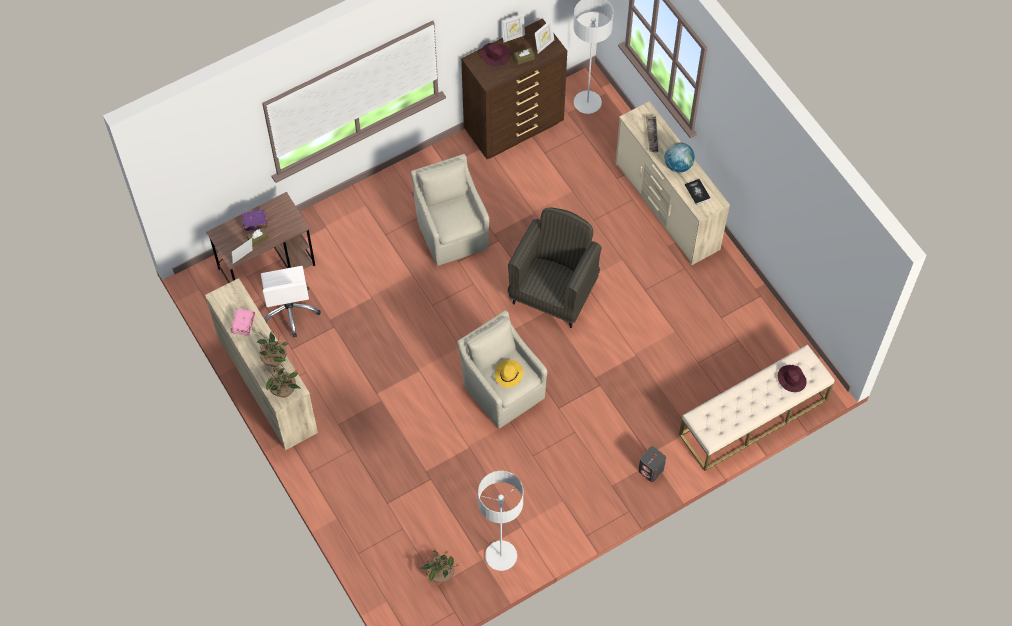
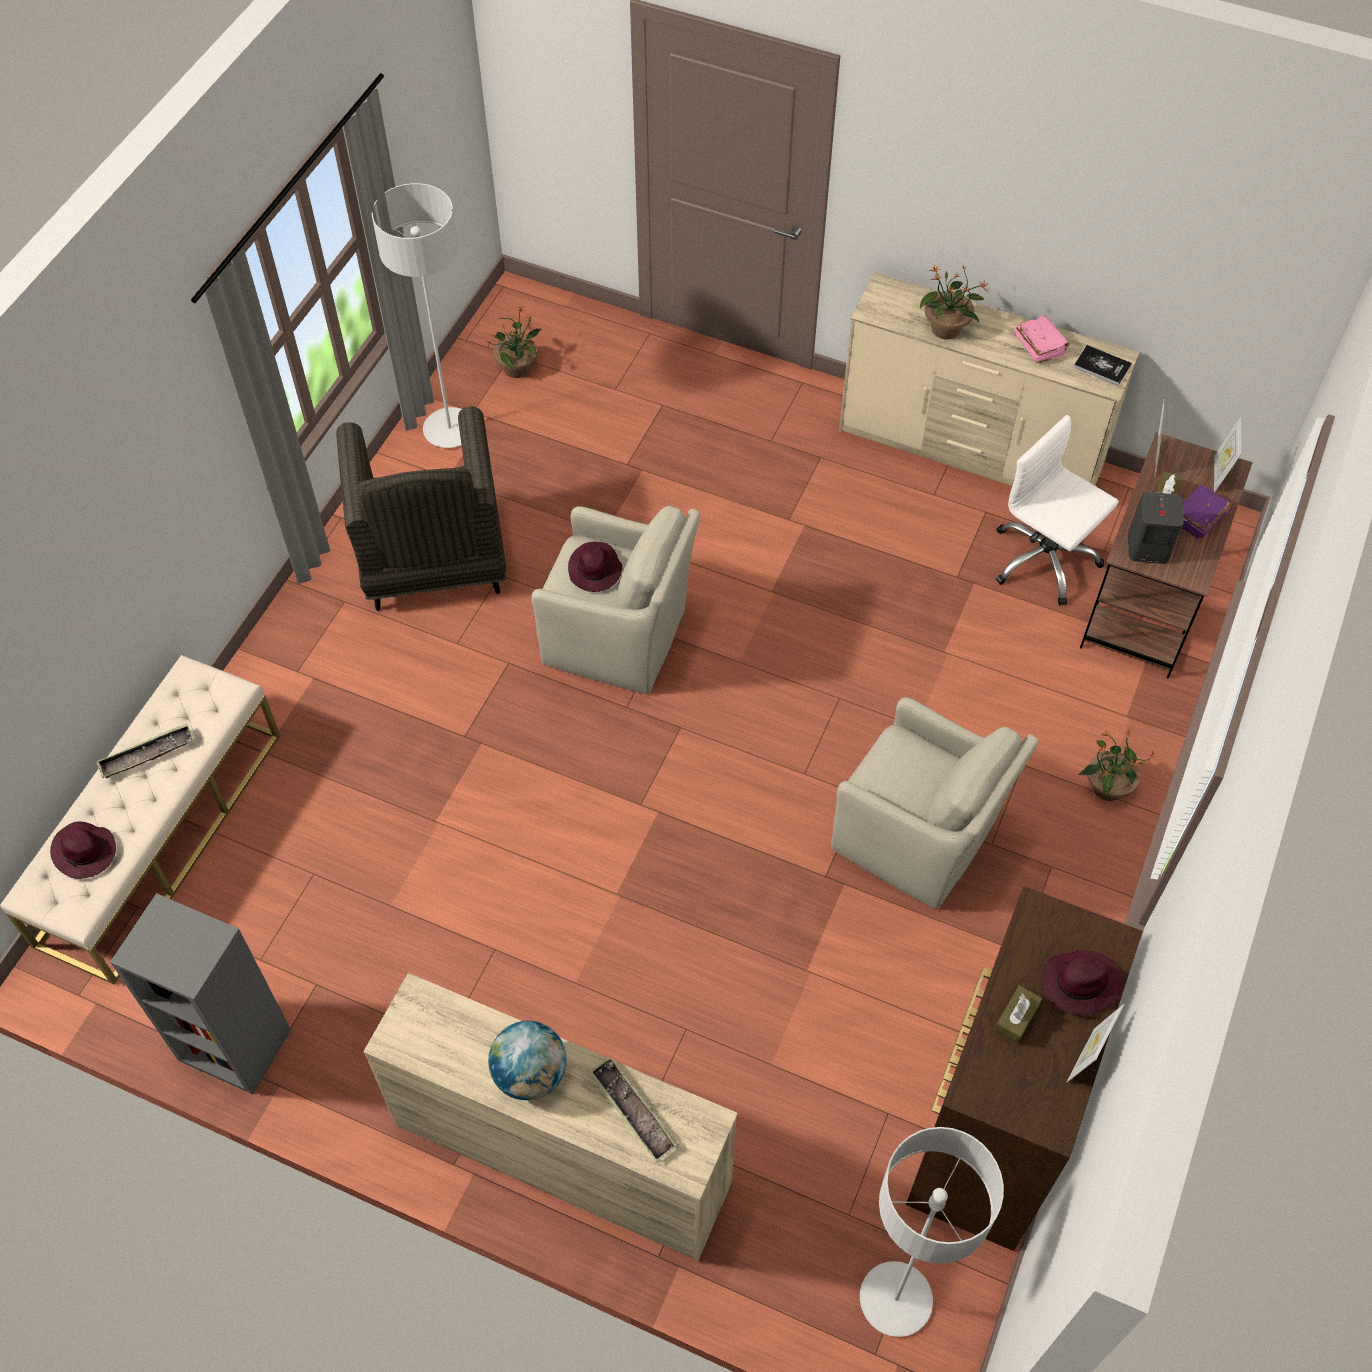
camera: 145 degrees right, 5 degrees down
potted plant [264,364,301,398] -> potted plant moved to [1078,729,1156,801]
yellow hat [495,360,524,388] -> purple hat [568,542,622,592]
grey armchair [508,208,601,328] -> grey armchair moved to [336,406,506,611]
picture frame [535,19,554,53] -> picture frame moved to [1214,417,1241,492]
grey speaker [638,446,666,482] -> grey speaker moved to [1128,492,1184,564]
book [685,179,711,205] -> book moved to [1074,345,1132,386]
none -> tray [96,723,194,778]
none -> grey bookcase [110,893,291,1094]

